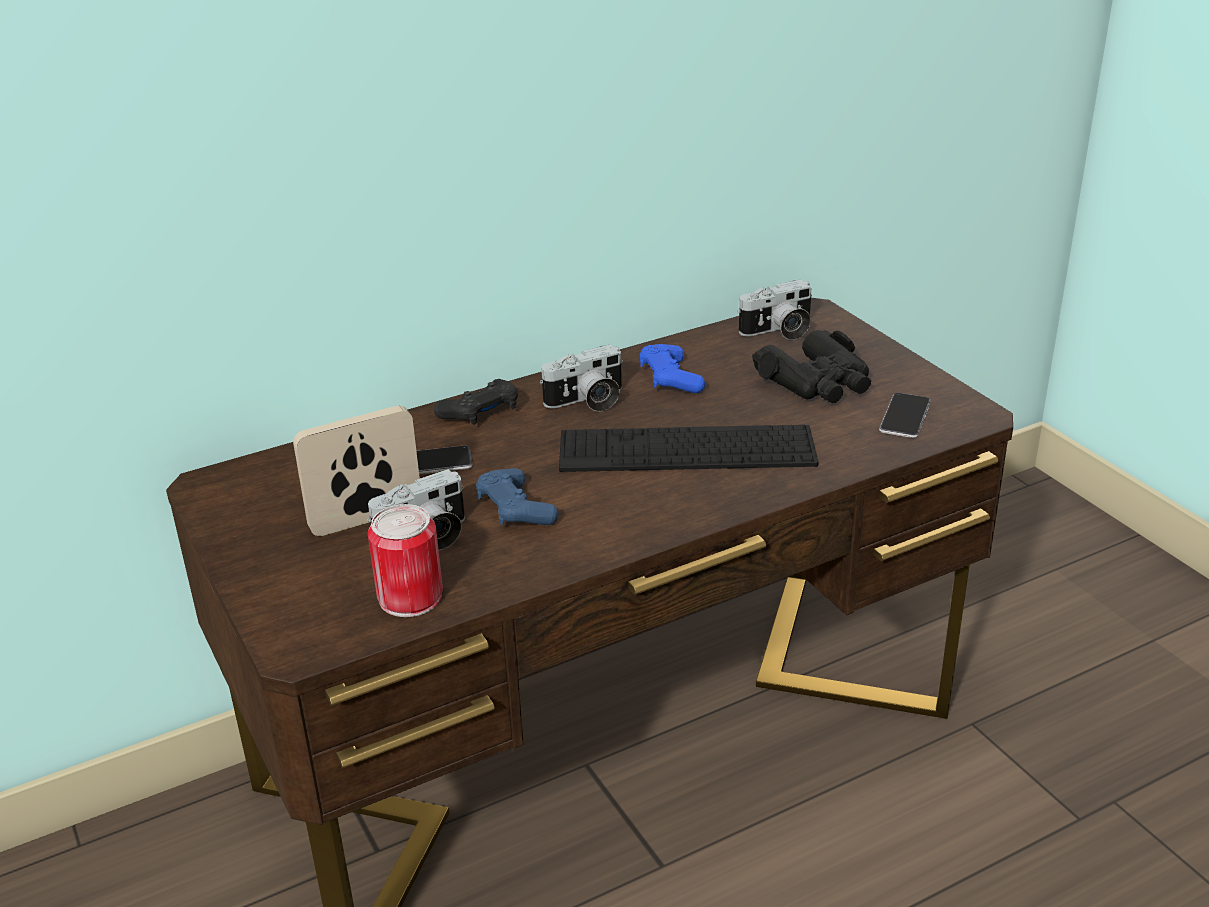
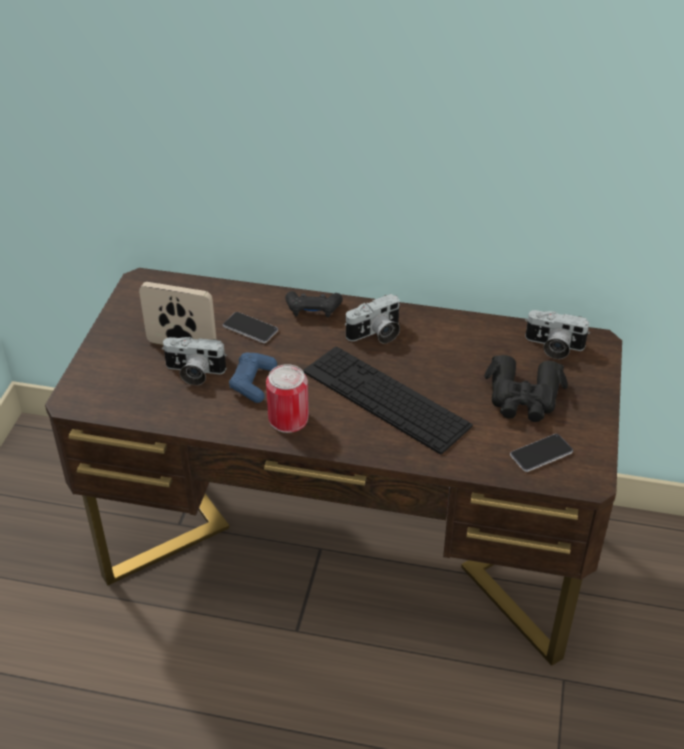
camera: 40 degrees right, 10 degrees up
can [368,504,443,617] -> can moved to [266,364,309,433]
camera [540,344,623,412] -> camera turned 45 degrees counterclockwise [345,294,400,344]
blue game controller [640,344,705,393] -> none

